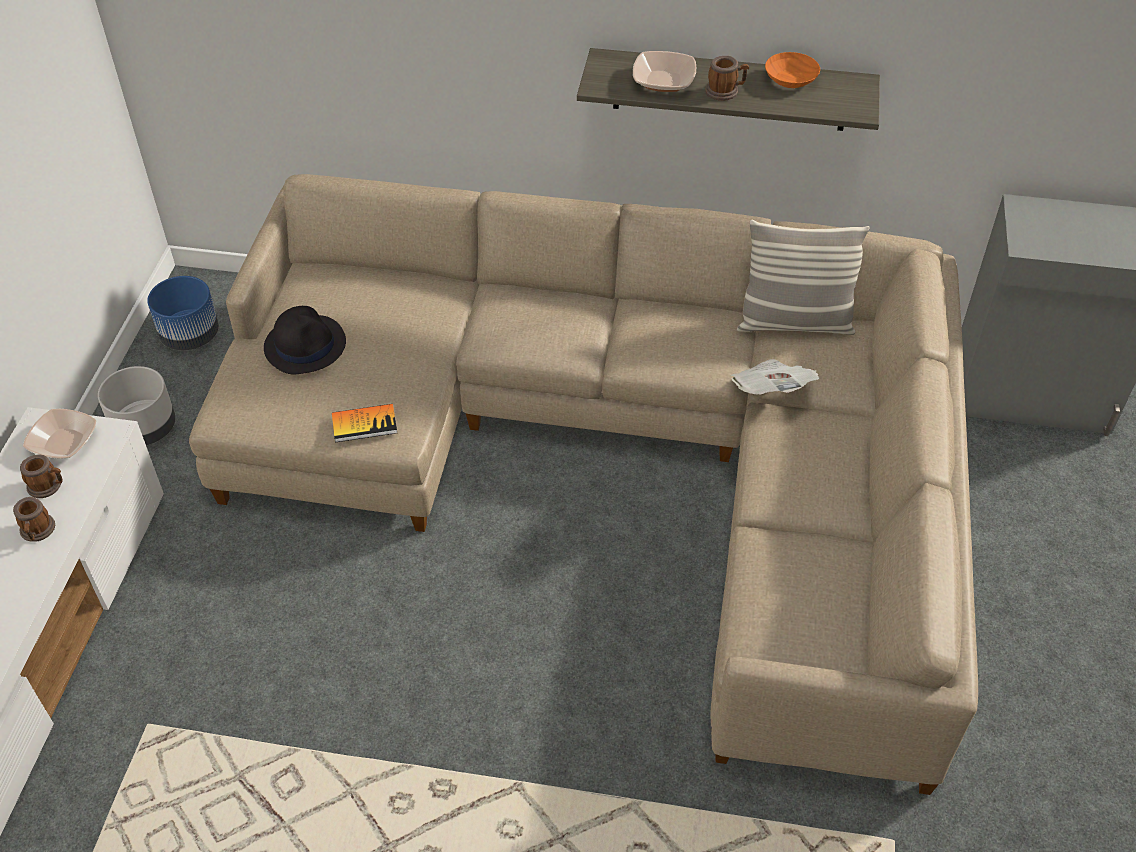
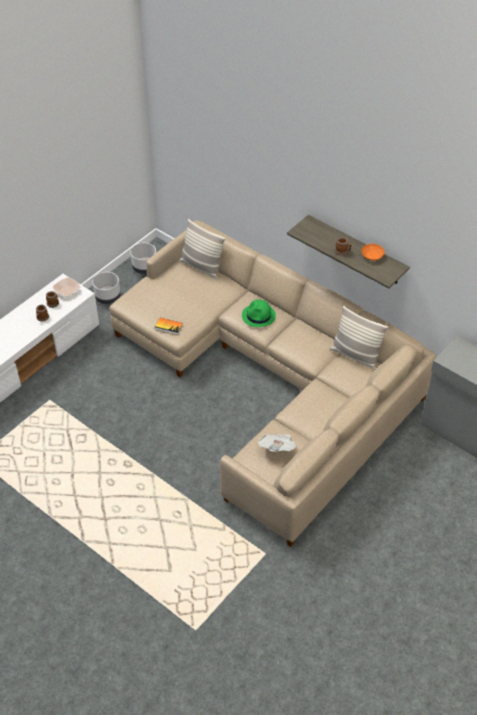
camera: 30 degrees right, 0 degrees up
blue planter [147,276,219,350] -> grey planter [130,243,156,274]
black hat [264,306,346,374] -> none
bowl [633,51,696,92] -> none
newspaper [731,359,819,395] -> newspaper moved to [258,434,297,452]
none -> pillow [179,219,226,279]
none -> green hat [242,299,276,327]

